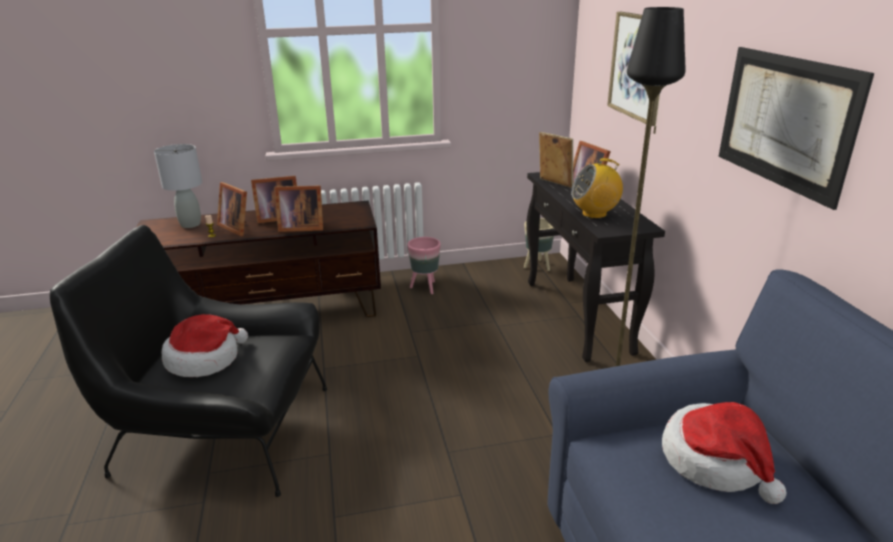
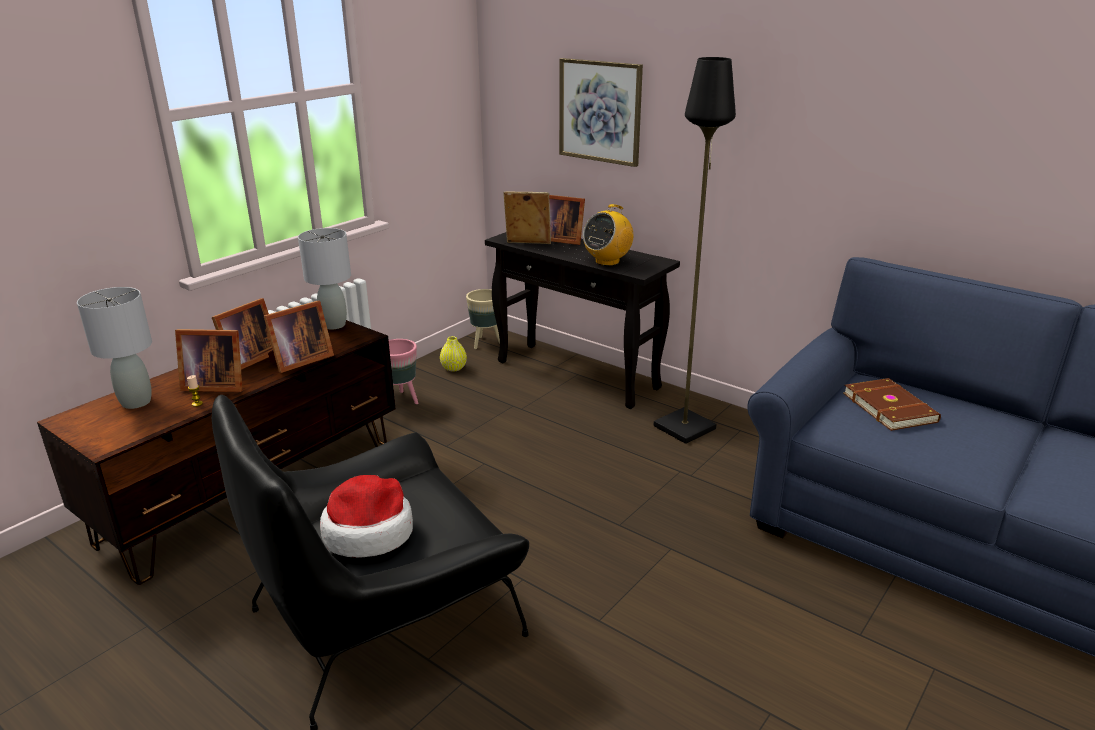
camera: 40 degrees left, 0 degrees up
hat [662,402,786,504] -> brown book [843,378,941,431]
picture [719,47,874,210] -> none
none -> grey table lamp [298,228,351,330]
none -> yellow vase [440,336,467,372]

